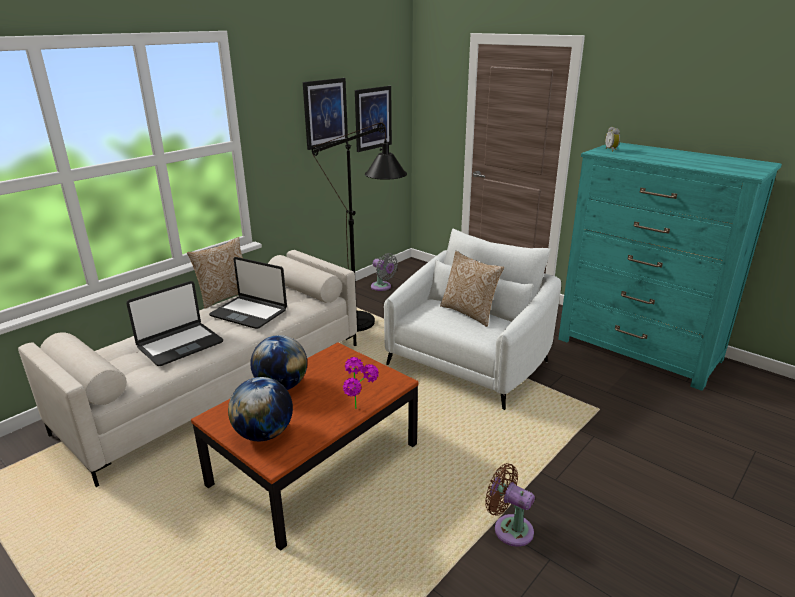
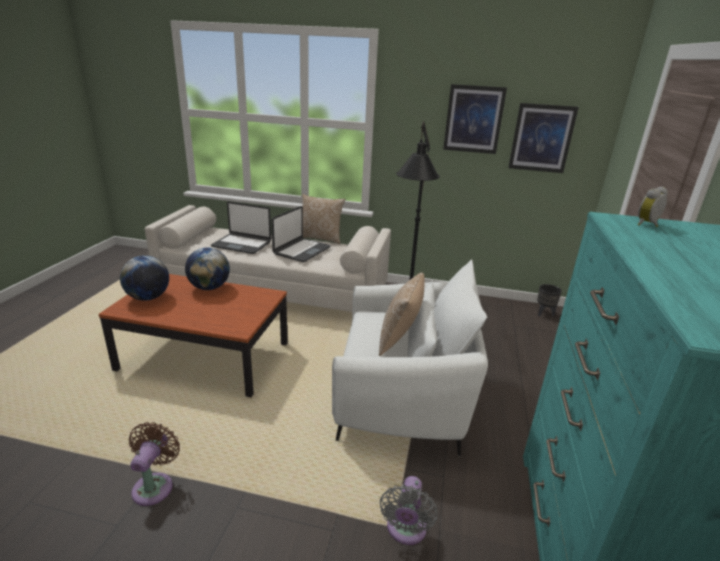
camera: 60 degrees right, 0 degrees up
laptop [209,257,287,329] -> laptop turned 150 degrees counterclockwise [271,206,331,262]
potted plant [343,357,379,409] -> none
grey fan [371,253,398,291] -> grey fan moved to [380,476,438,545]
none -> black planter [537,284,562,316]

